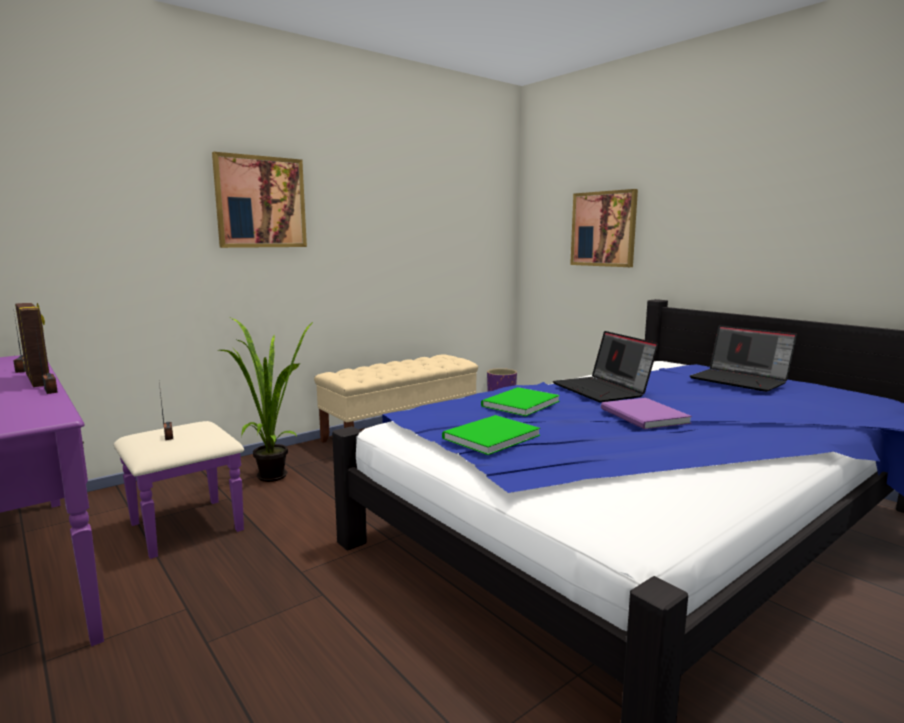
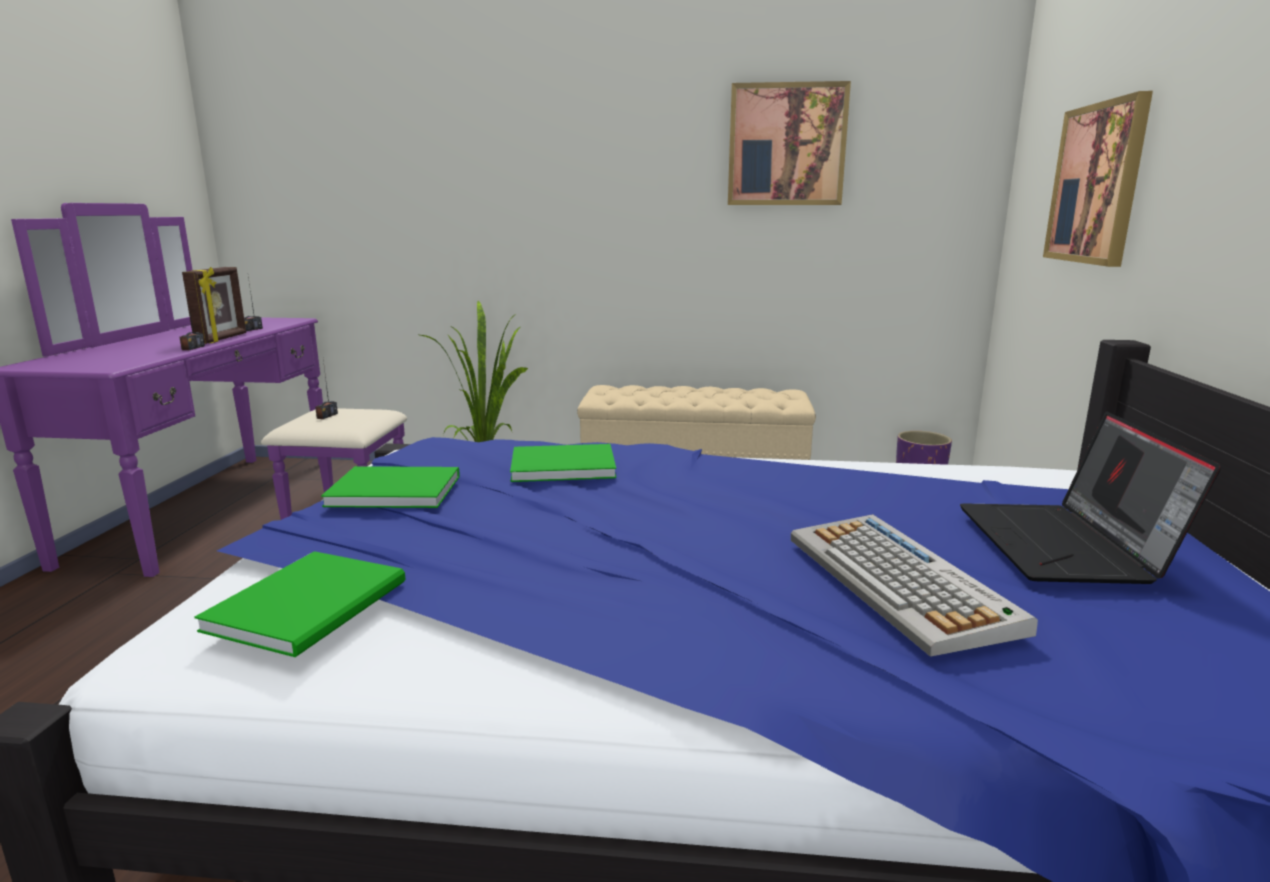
camera: 45 degrees right, 5 degrees up
picture [212,152,307,248] -> picture moved to [728,81,851,205]
laptop [553,331,658,402] -> none
purple book [601,398,692,429] -> none
none -> green book [194,551,406,657]
none -> keyboard [791,514,1038,657]

